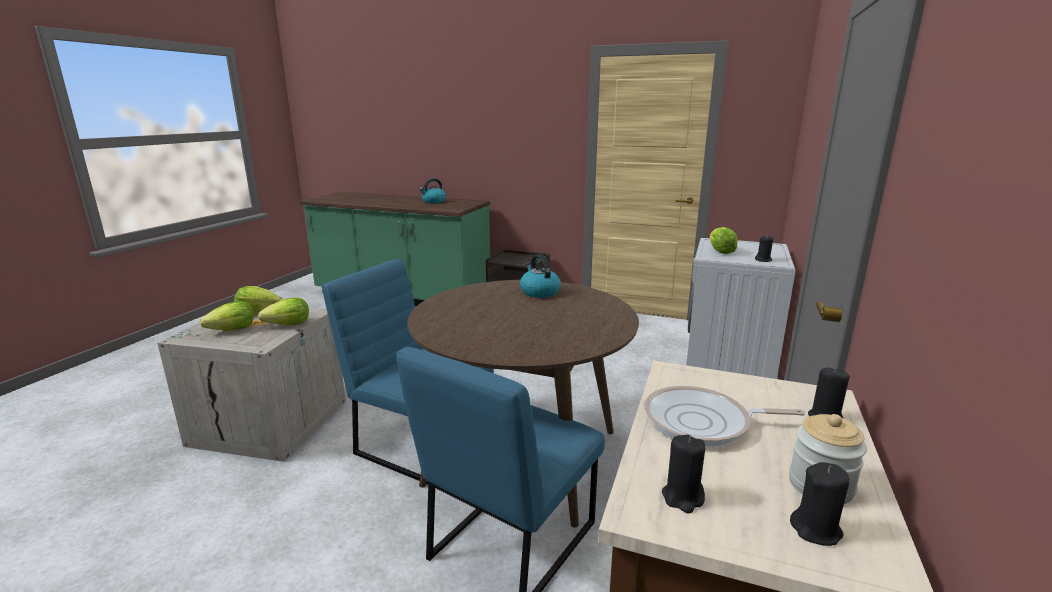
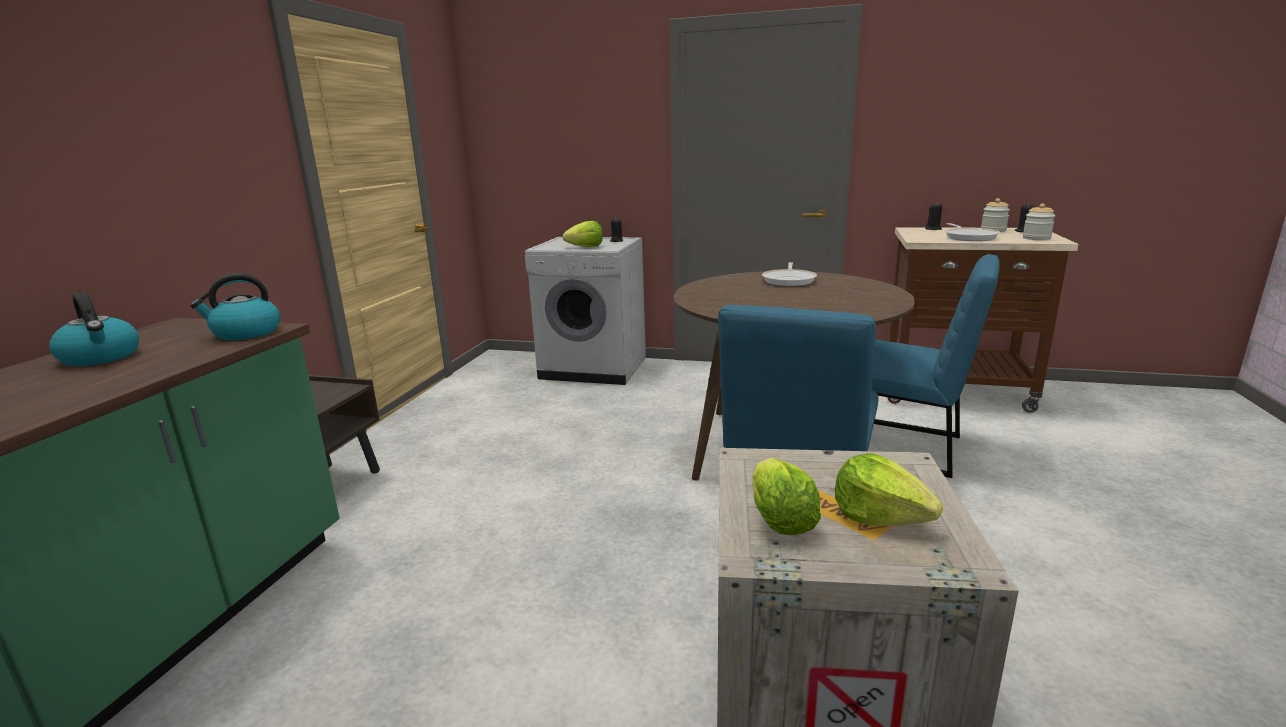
camera: 95 degrees left, 0 degrees up
lettuce [258,297,309,325] -> none
kettle [520,254,561,298] -> kettle moved to [190,273,280,340]
black candle [662,434,705,514] -> jar [1023,203,1055,240]
none -> frying pan [762,262,817,286]

